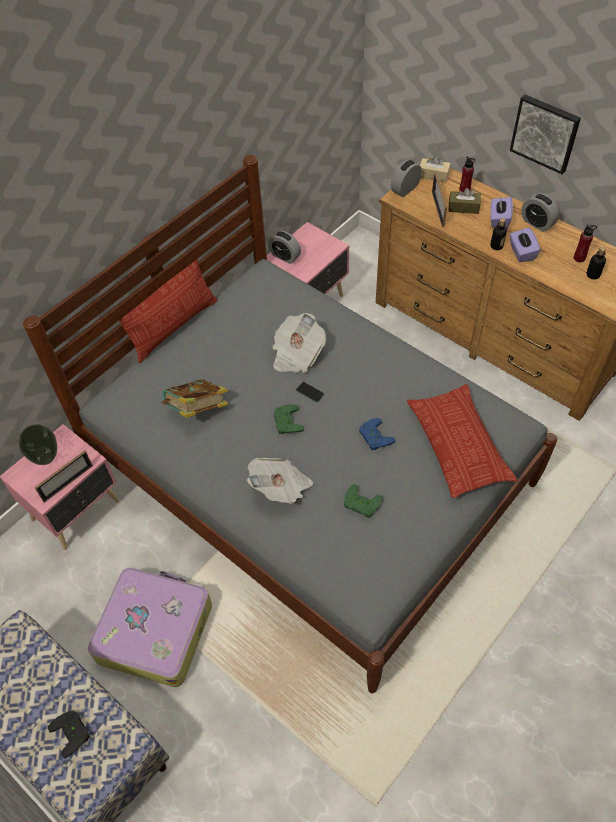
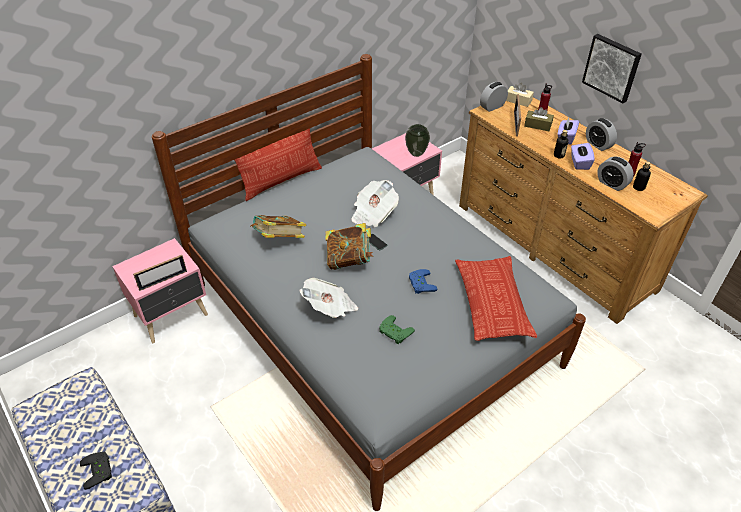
camera: 10 degrees right, 10 degrees down
vase [19,424,57,465] -> vase moved to [405,124,430,157]
suitcase [88,566,212,687] -> none
alarm clock [268,231,301,264] -> alarm clock moved to [597,157,634,191]
green game controller [274,404,304,434] -> book [325,223,373,270]

